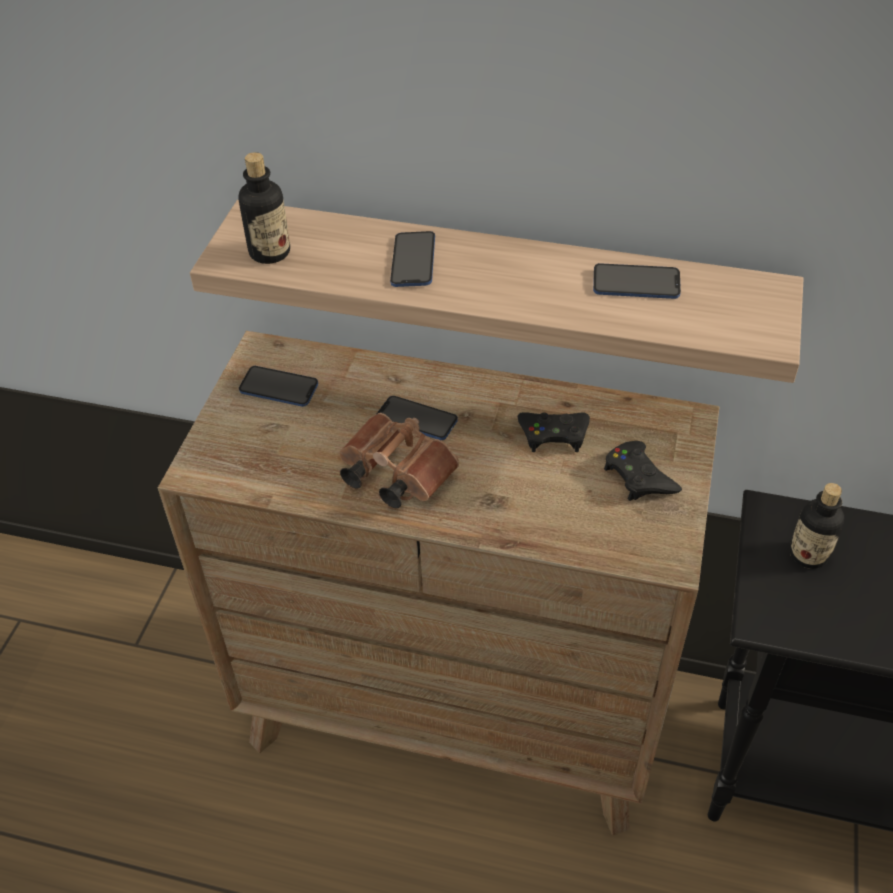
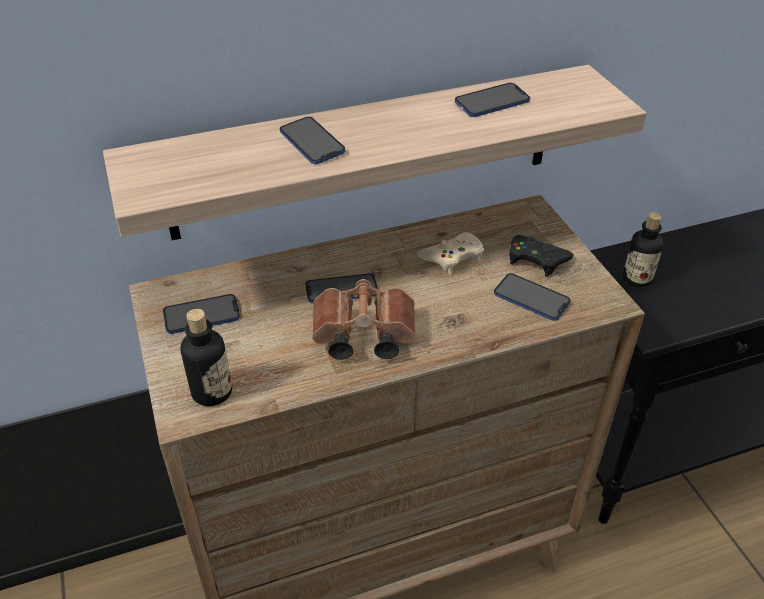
camera: 35 degrees left, 5 degrees down
bottle [238,152,290,264] -> bottle moved to [180,309,232,406]
black game controller [518,412,590,452] -> beige game controller [417,232,484,275]
none -> phone [494,273,571,321]

